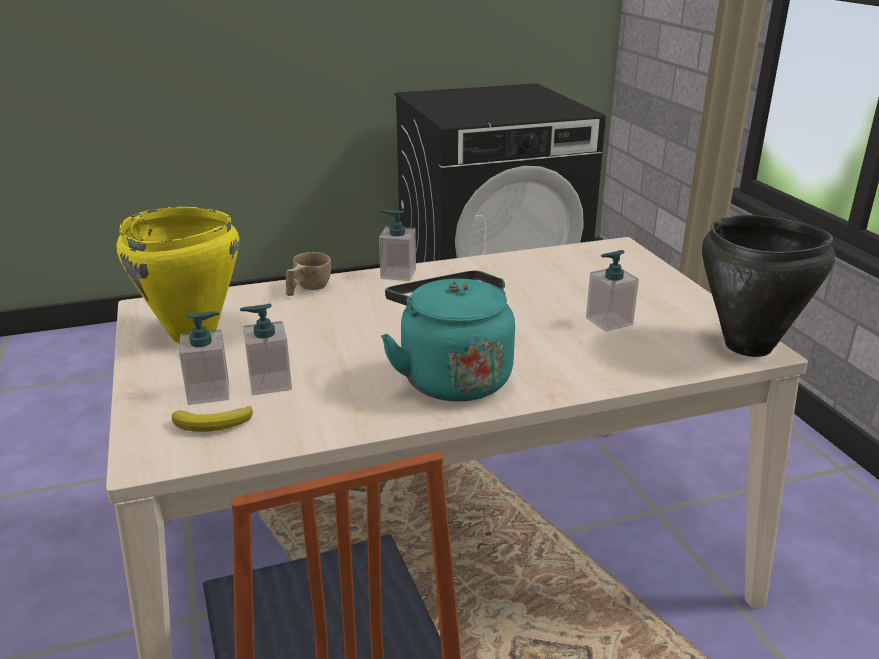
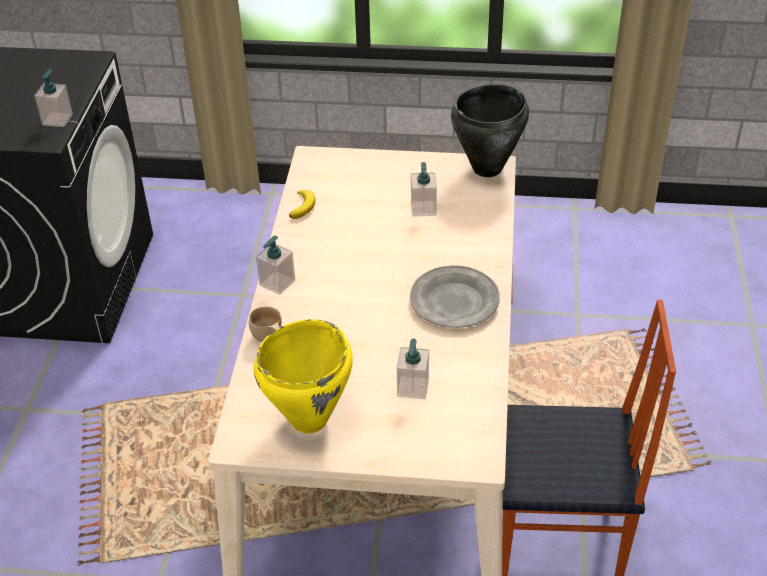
camera: 65 degrees left, 15 degrees up
banana [172,406,253,432] -> banana moved to [289,190,315,219]
soap dispenser [179,311,229,405] -> soap dispenser moved to [34,69,73,127]
turquoise kettle [381,270,515,401] -> grey plate [410,265,500,328]

